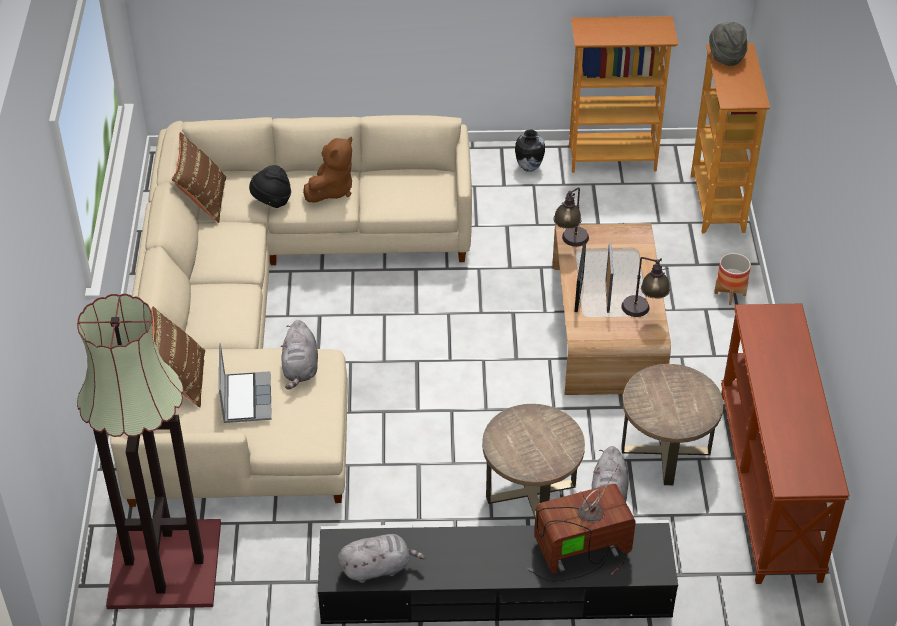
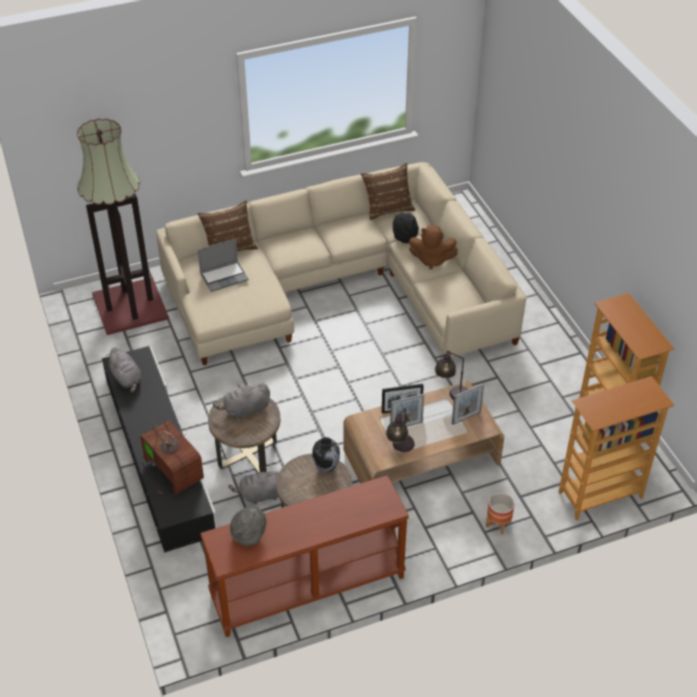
camera: 70 degrees right, 0 degrees up
grey plush toy [281,320,318,390] -> grey plush toy moved to [213,383,270,419]
vase [515,130,545,172] -> vase moved to [312,437,340,472]
grey hat [709,22,747,66] -> grey hat moved to [230,506,267,546]
none -> picture frame [452,383,484,425]

